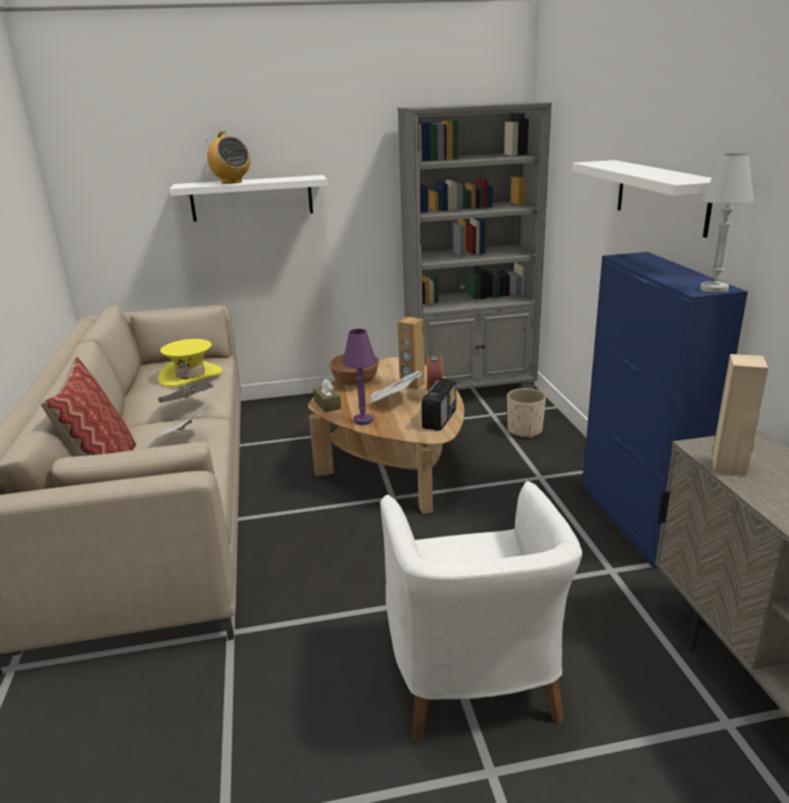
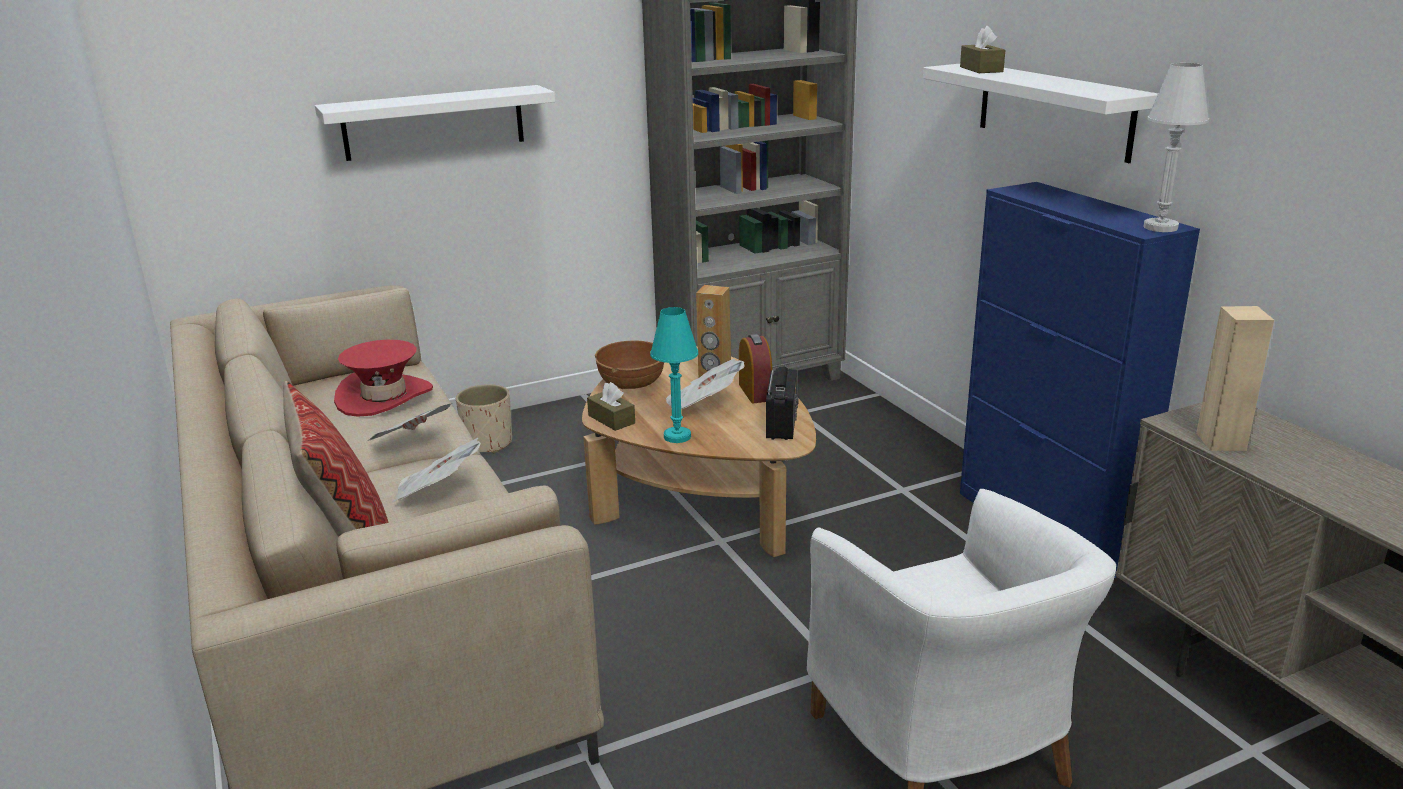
camera: 15 degrees left, 0 degrees up
yellow hat [158,339,223,387] -> red hat [334,340,433,417]
radio [206,131,250,184] -> none
purple table lamp [343,329,377,425] -> turquoise table lamp [650,307,698,443]
beige planter [507,388,546,438] -> beige planter moved to [456,384,512,453]
none -> brown tissue box [960,26,1005,73]

